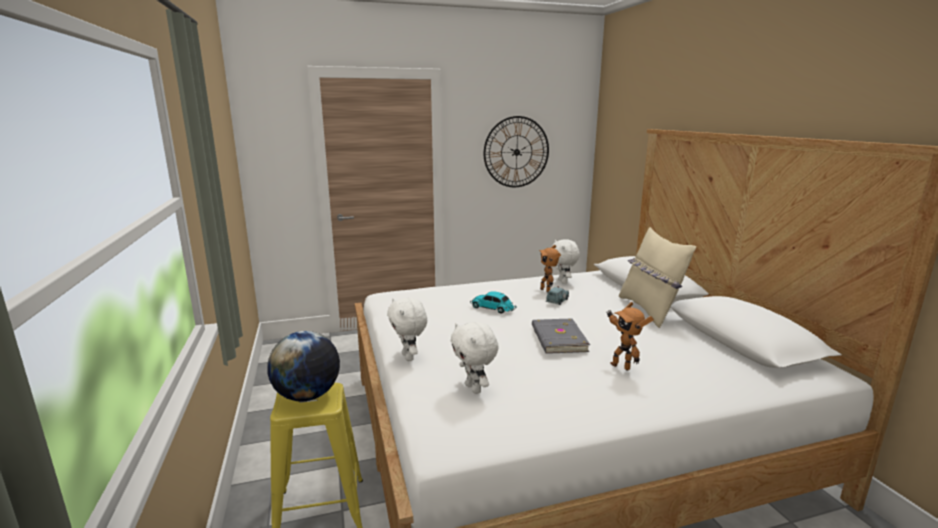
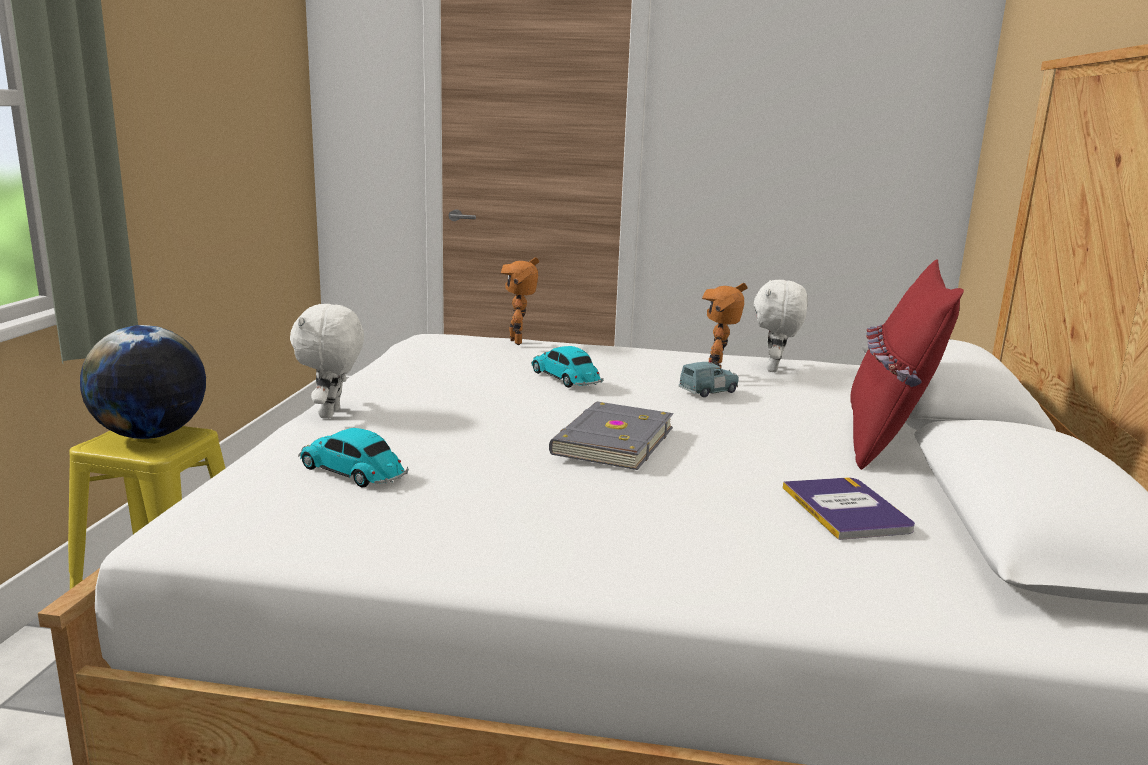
camera: 25 degrees right, 0 degrees up
white plush toy [451,322,499,394] -> toy car [298,428,409,488]
wall clock [484,116,549,187] -> none
toy robot [606,302,654,371] -> toy robot moved to [501,257,539,345]
beige pillow [619,227,696,328] -> red pillow [850,259,964,470]
none -> book [783,478,915,540]

